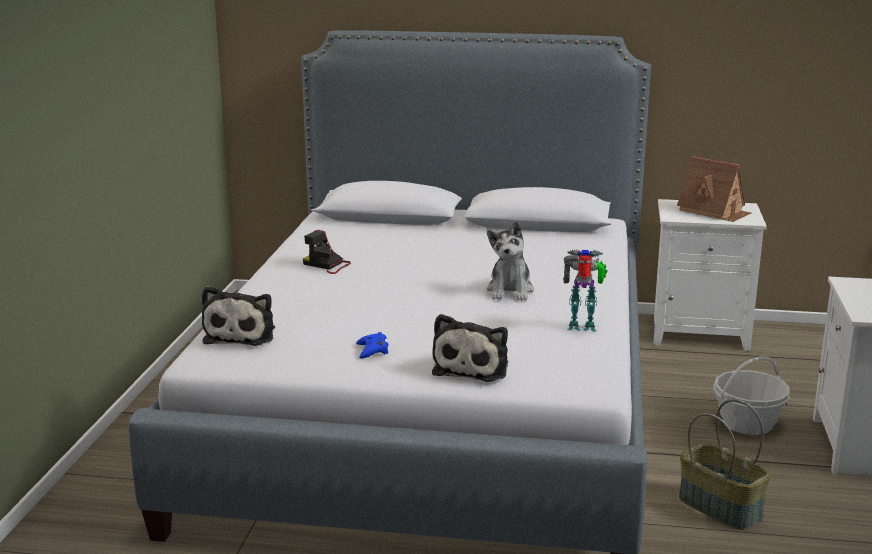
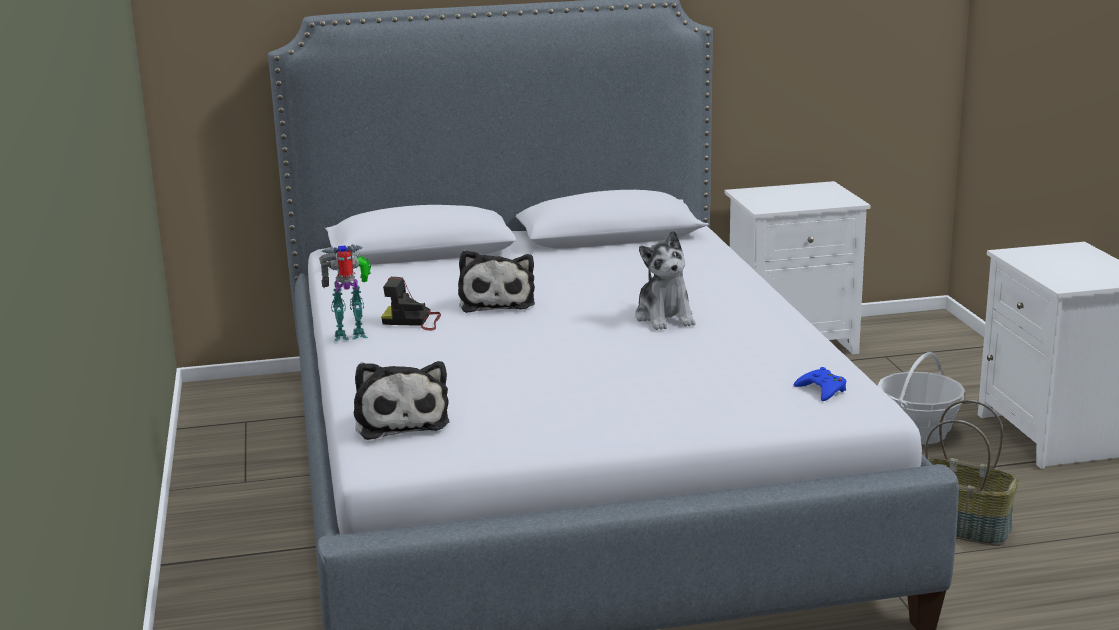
camera: 20 degrees left, 0 degrees up
blue game controller [356,332,389,359] -> blue game controller moved to [794,367,846,401]
plush toy [432,314,508,382] -> plush toy moved to [458,250,535,313]
toy robot [563,249,608,332] -> toy robot moved to [319,244,371,341]
toy house [677,156,751,222] -> none

